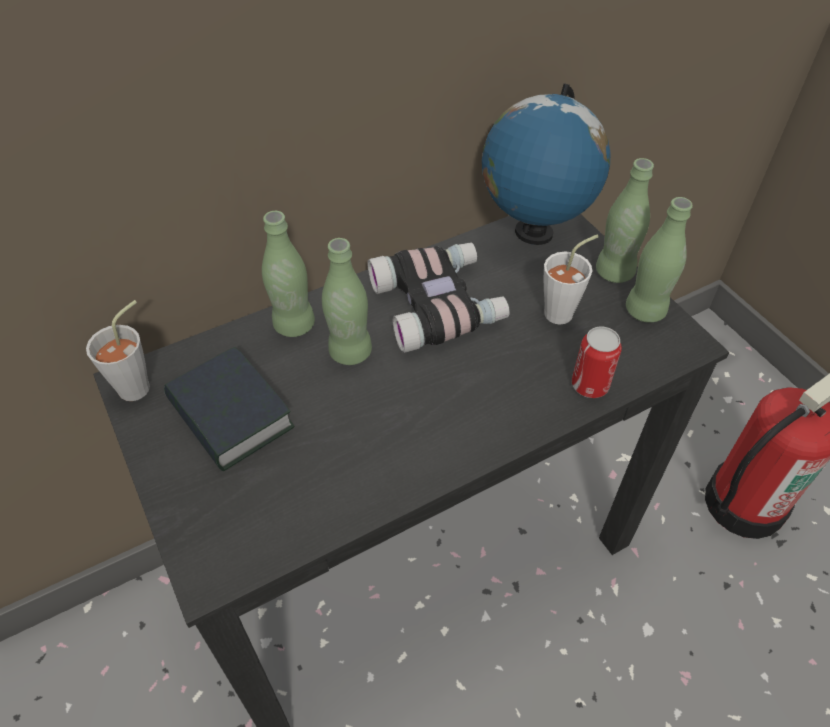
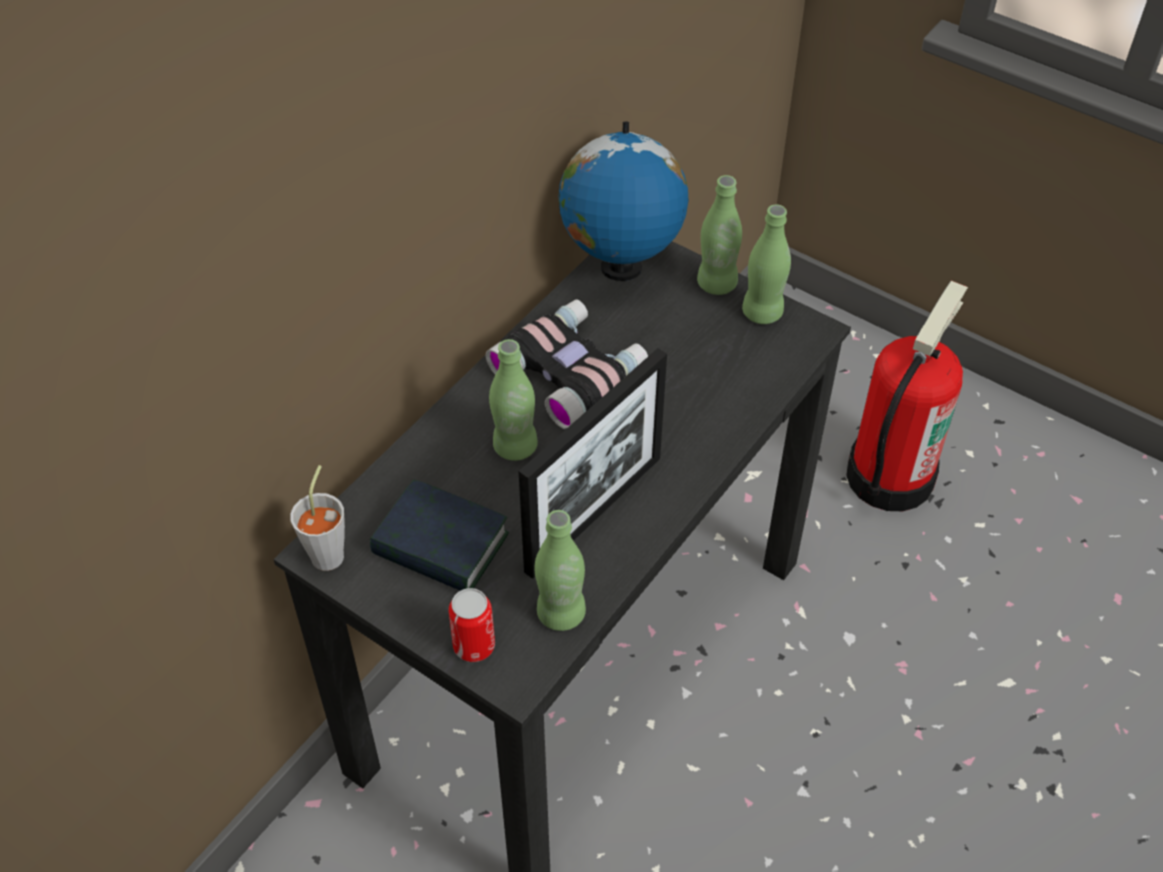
camera: 25 degrees left, 0 degrees up
green bottle [262,211,315,337] -> green bottle moved to [534,510,586,631]
white cup [544,235,599,324] -> none
can [572,326,622,398] -> can moved to [449,588,495,662]
none -> picture frame [519,348,667,579]

